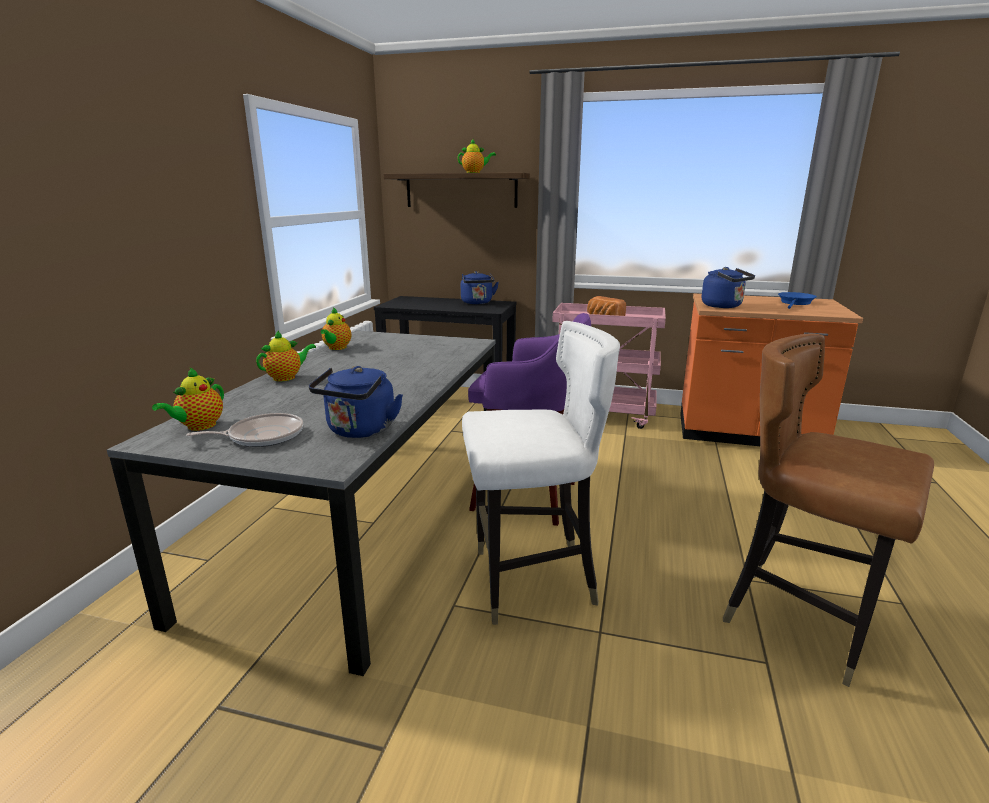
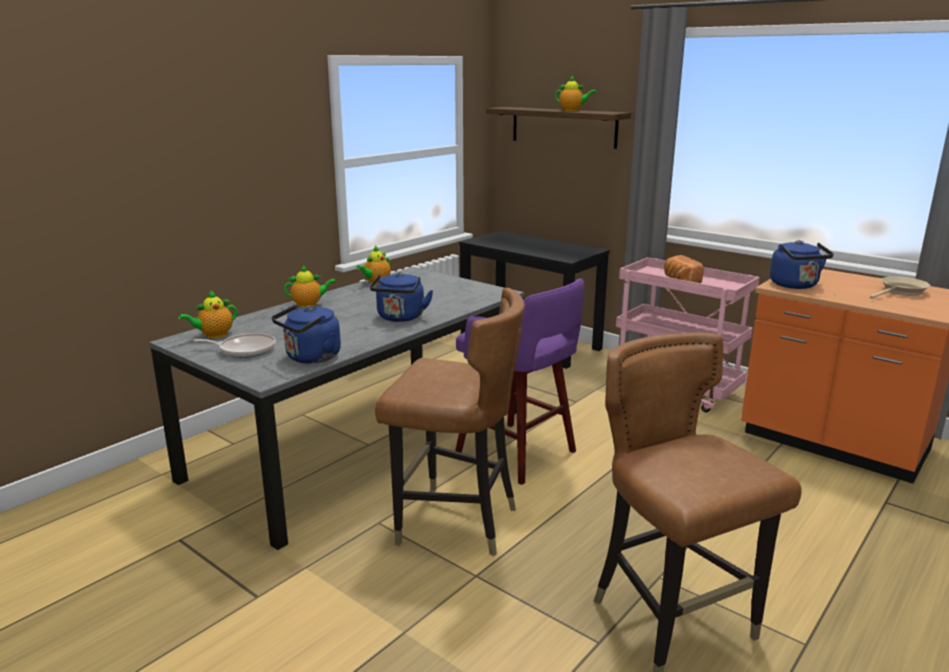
camera: 25 degrees right, 0 degrees up
blue kettle [461,271,499,304] -> blue kettle moved to [370,272,433,322]
white chair [462,321,620,625] -> brown chair [375,288,525,556]
blue frying pan [778,292,817,309] -> beige frying pan [870,276,931,299]

